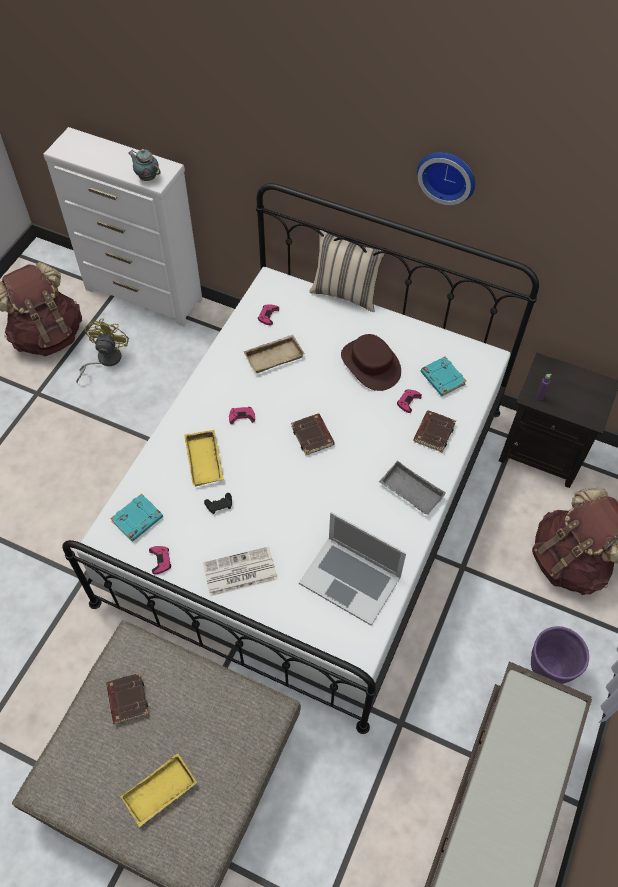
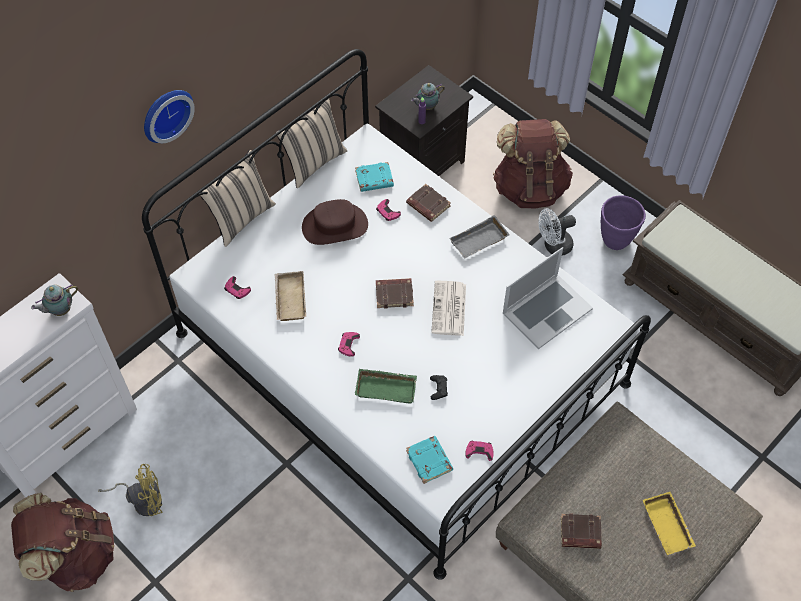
camera: 70 degrees left, 0 degrees up
yellow fan [76,318,129,383] -> yellow fan turned 135 degrees clockwise [98,464,162,516]
yellow tray [184,430,224,486] -> green tray [355,369,417,404]
newspaper [203,546,278,596] -> newspaper moved to [431,281,466,336]
wall clock [417,152,475,205] -> wall clock moved to [144,90,195,143]
none -> beige pillow [275,99,348,188]
none -> teapot [411,83,445,110]
none -> white fan [539,208,576,256]

